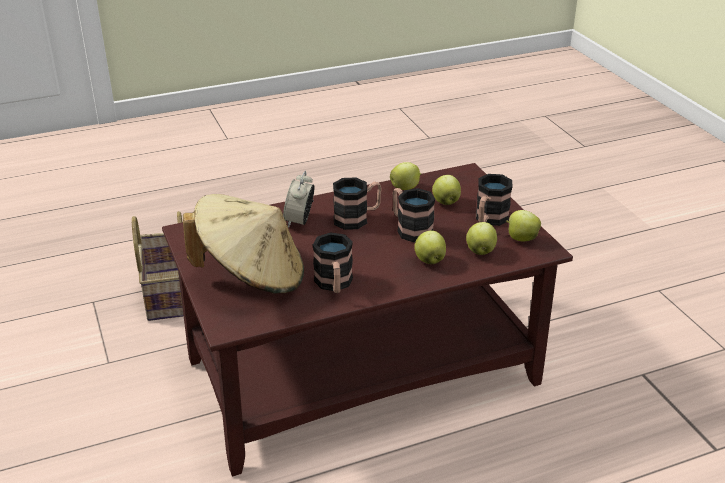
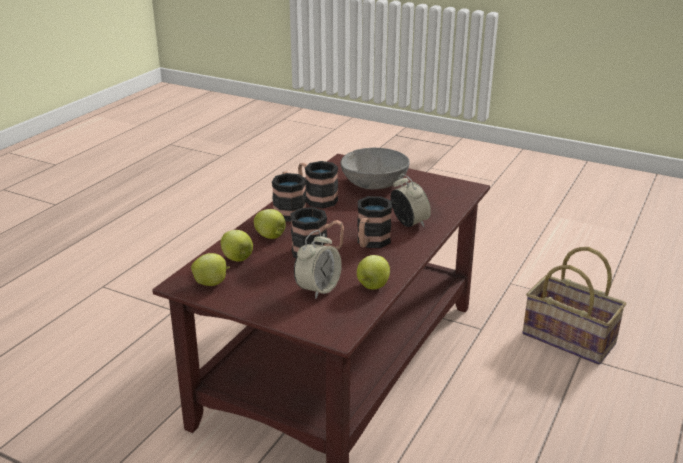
camera: 140 degrees right, 5 degrees down
beige hat [183,194,304,294] -> grey bowl [341,148,410,190]
apple [432,175,461,205] -> alarm clock [294,230,342,299]
mug [476,174,513,226] -> mug moved to [272,171,306,222]

